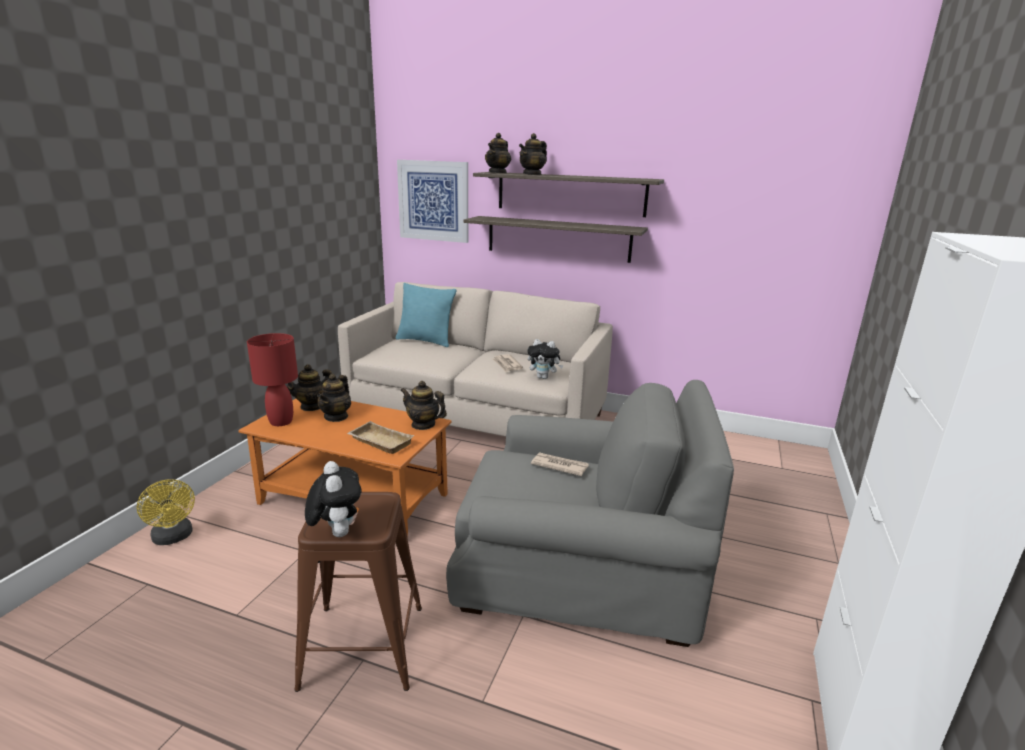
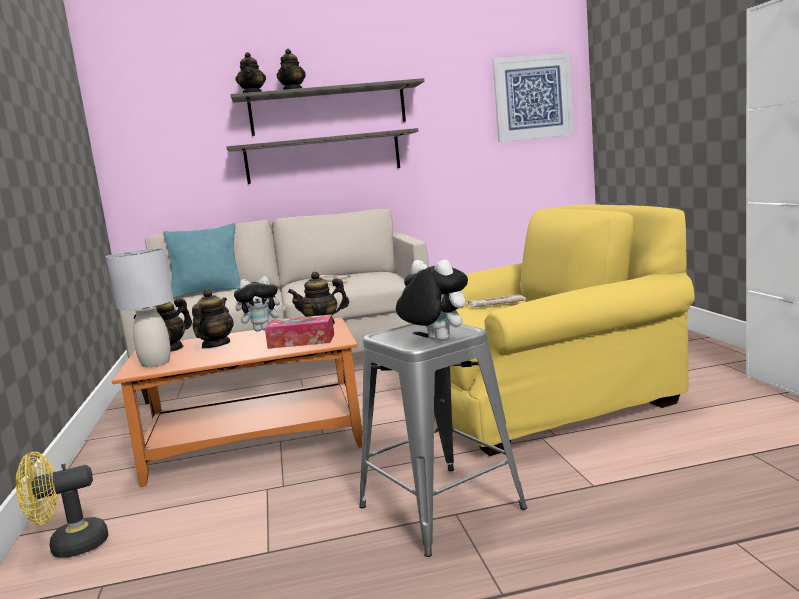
camera: 30 degrees left, 10 degrees down
yellow fan [137,479,195,545] -> yellow fan turned 135 degrees clockwise [16,452,108,558]
red table lamp [247,333,298,426] -> grey table lamp [106,248,173,367]
brown stool [294,492,422,692] -> grey stool [359,324,527,557]
teapot [317,374,351,422] -> teapot turned 150 degrees counterclockwise [192,289,234,349]
beige tray [347,421,415,454] -> tissue box [265,314,334,349]
picture [397,160,468,243] -> picture moved to [492,53,574,142]
grey armchair [446,380,734,647] -> yellow armchair [409,204,695,456]
plush toy [527,339,563,379] -> plush toy moved to [234,276,286,332]

